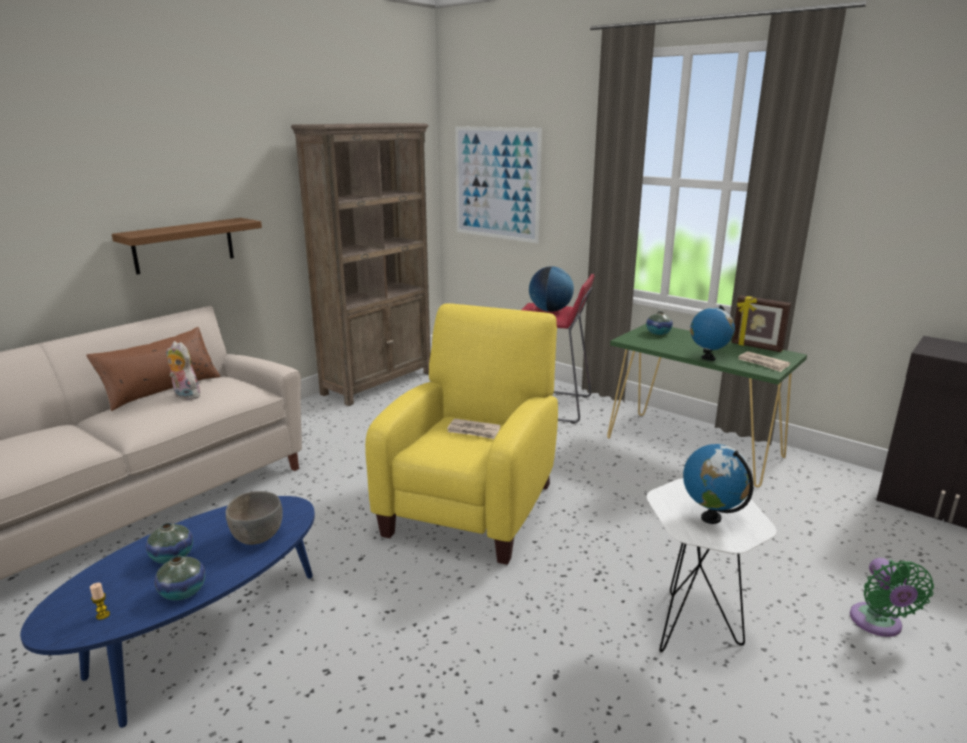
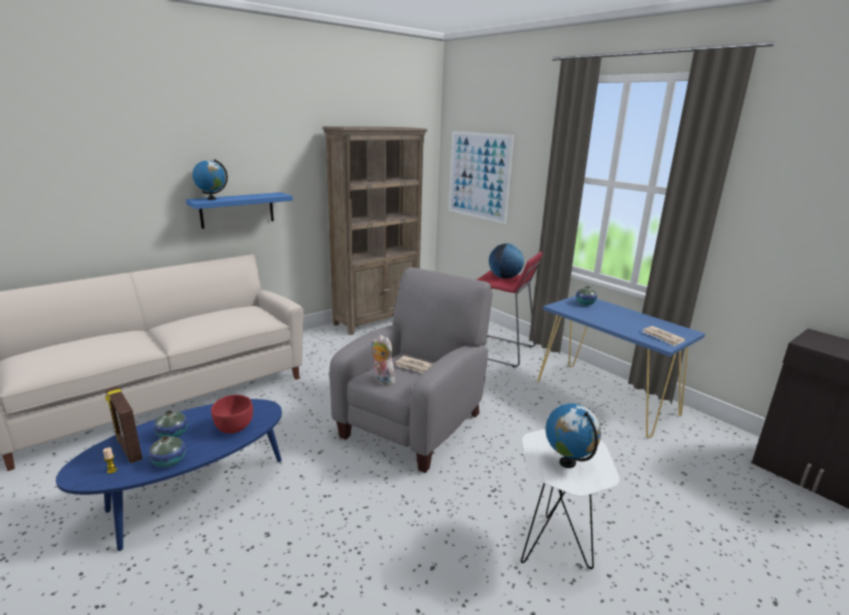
camera: 10 degrees right, 0 degrees up
brown pillow [86,327,221,411] -> none
brown shelf [112,218,262,274] -> blue shelf [186,192,293,229]
plush toy [167,341,201,400] -> plush toy moved to [372,335,395,385]
grey bowl [226,491,283,545] -> red bowl [211,395,253,434]
yellow armchair [365,303,558,565] -> grey armchair [329,267,493,473]
green console table [607,324,807,487] -> blue console table [537,296,705,438]
globe [690,305,735,361] -> globe moved to [192,159,228,200]
picture frame [732,295,791,352] -> picture frame moved to [105,386,143,463]
green fan [850,558,934,637] -> none

